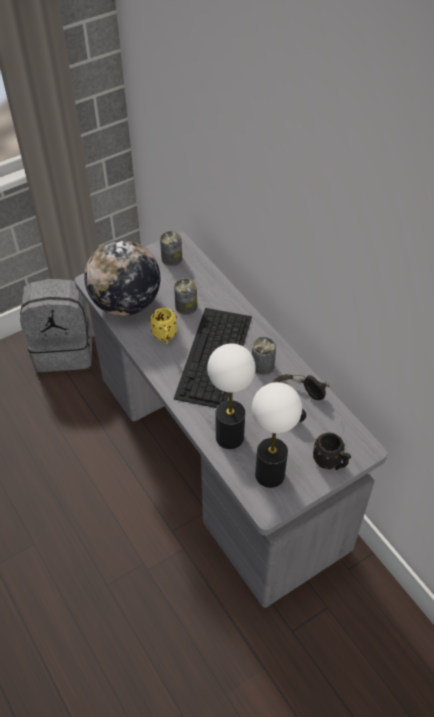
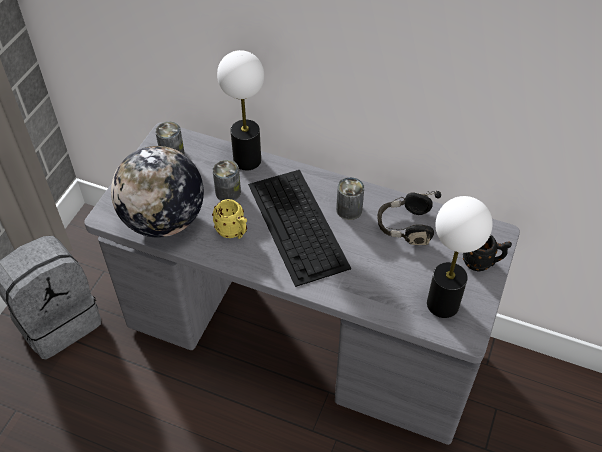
camera: 35 degrees left, 0 degrees up
table lamp [207,343,256,449] -> table lamp moved to [217,50,264,170]

